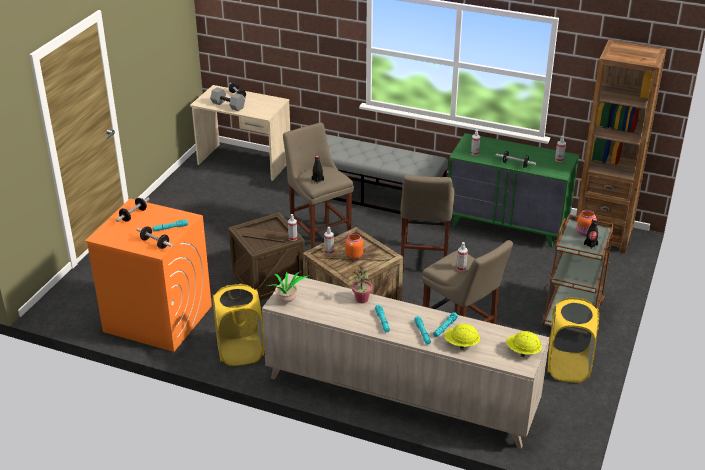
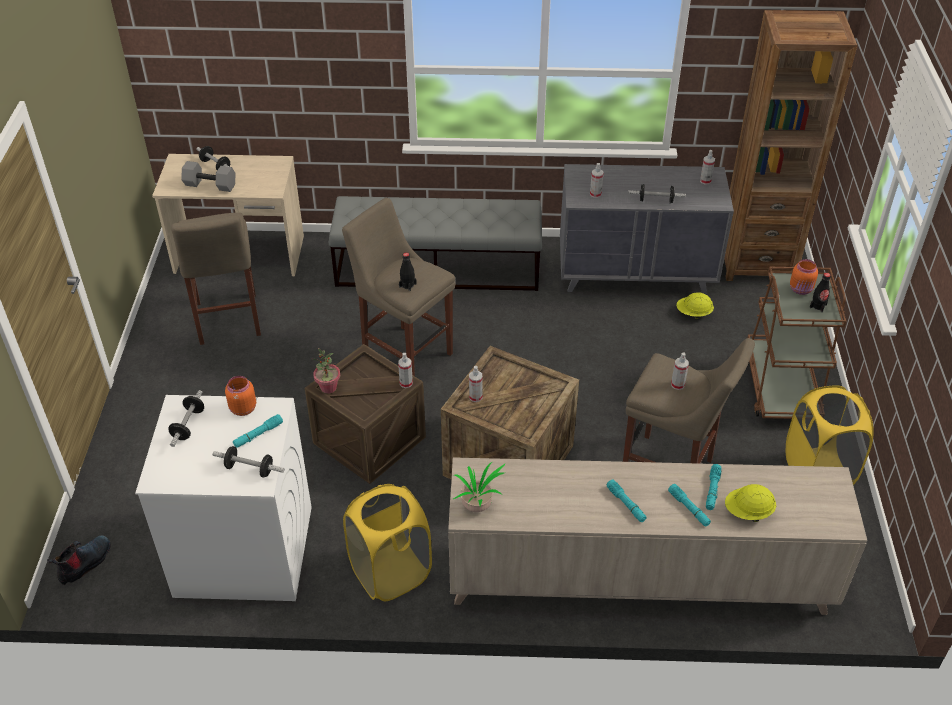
camera: 20 degrees left, 10 degrees up
orange washing machine [85,199,212,352] -> white washing machine [135,395,311,601]
orange jar [345,233,363,259] -> orange jar moved to [225,376,256,416]
potted plant [352,265,373,303] -> potted plant moved to [313,348,340,394]
beige stool [400,175,454,273] -> beige stool moved to [171,213,261,345]
green dresser [448,133,579,248] -> grey dresser [560,164,734,295]
yellow hard hat [506,331,542,357] -> yellow hard hat moved to [676,292,714,319]
none -> boot [47,535,110,585]

